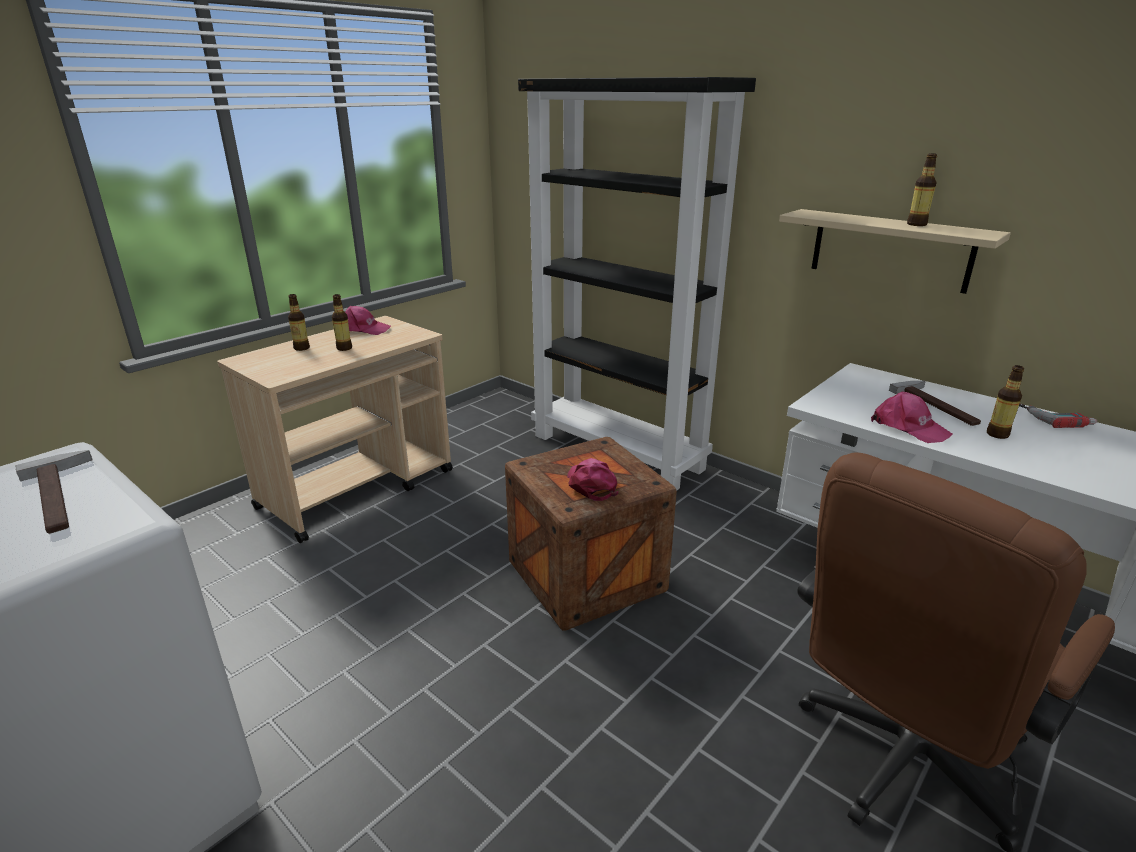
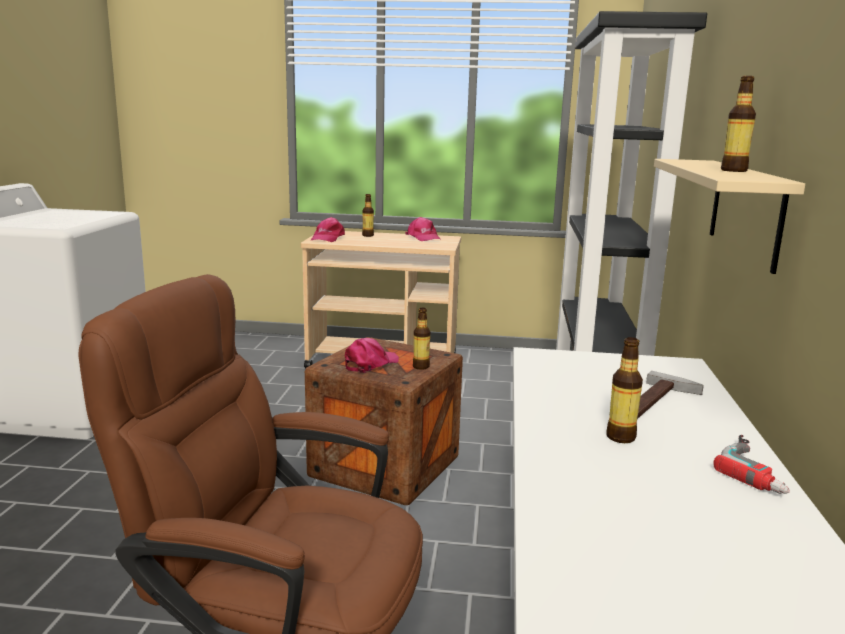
camera: 55 degrees right, 10 degrees down
hammer [15,450,93,534] -> none
bottle [332,294,352,351] -> bottle moved to [413,308,430,370]
pink cap [871,391,953,443] -> pink cap moved to [311,217,345,242]

